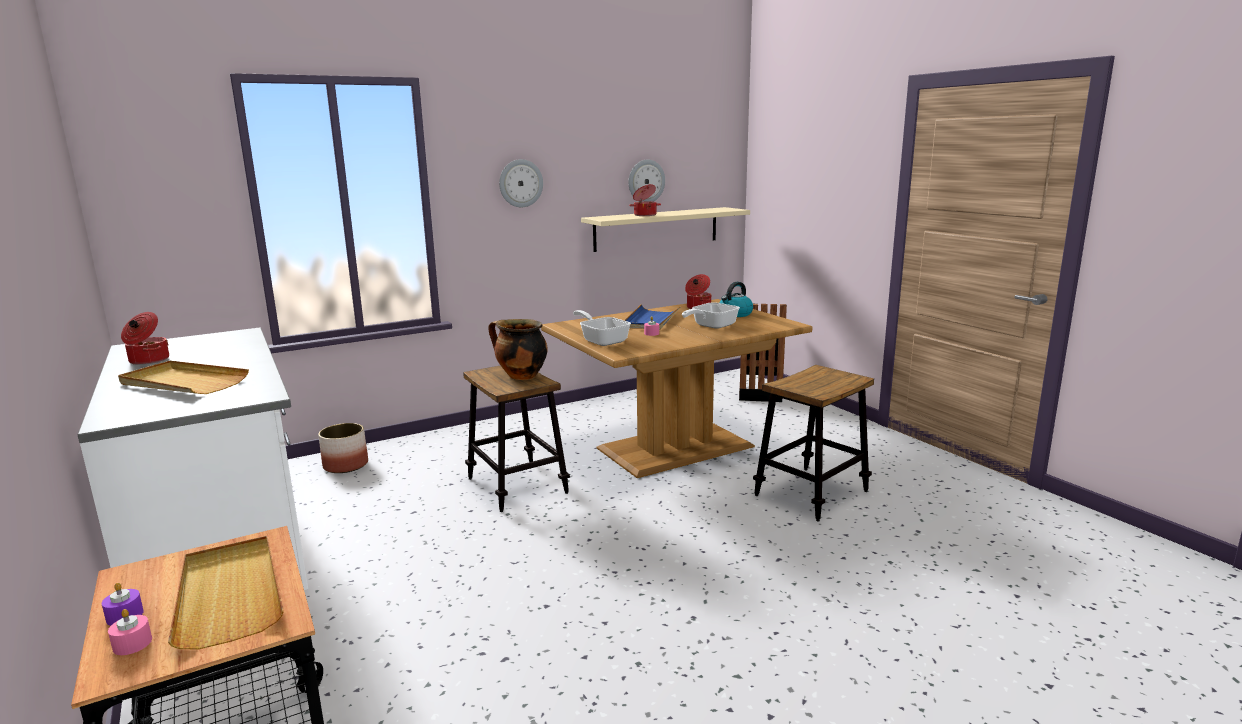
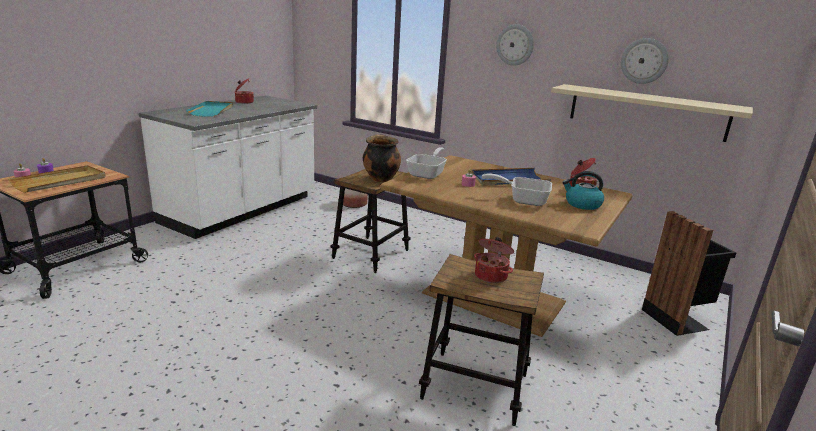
camera: 60 degrees right, 5 degrees up
beige tray [118,361,249,394] -> turquoise tray [186,101,233,117]
cooking pot [629,184,661,216] -> cooking pot moved to [474,237,514,283]

